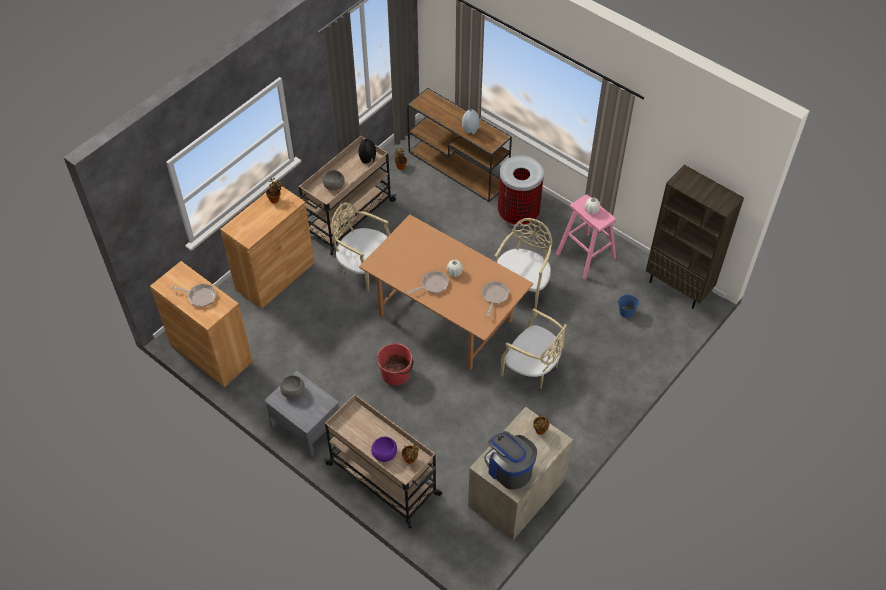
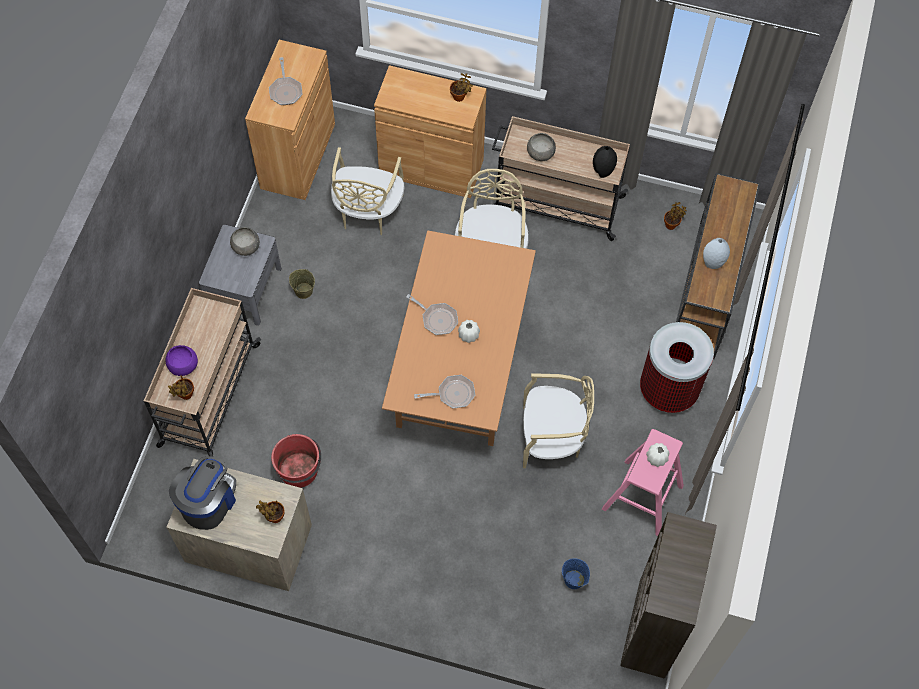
camera: 65 degrees right, 10 degrees up
red bucket [377,343,413,386] -> red bucket moved to [271,434,321,488]
beige chair [501,308,567,389] -> beige chair moved to [331,147,404,235]
none -> beige bucket [289,269,315,299]

